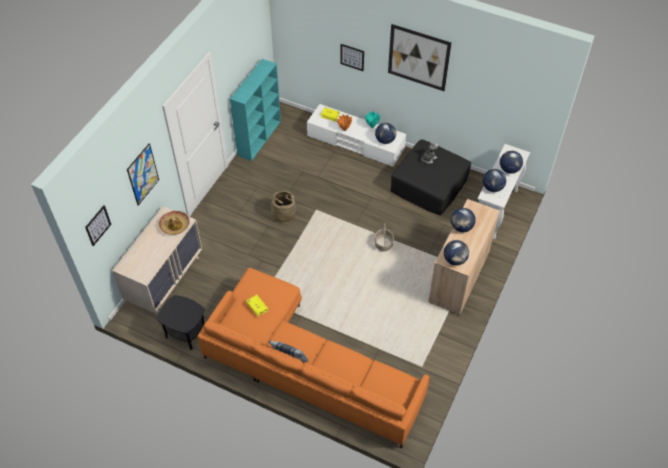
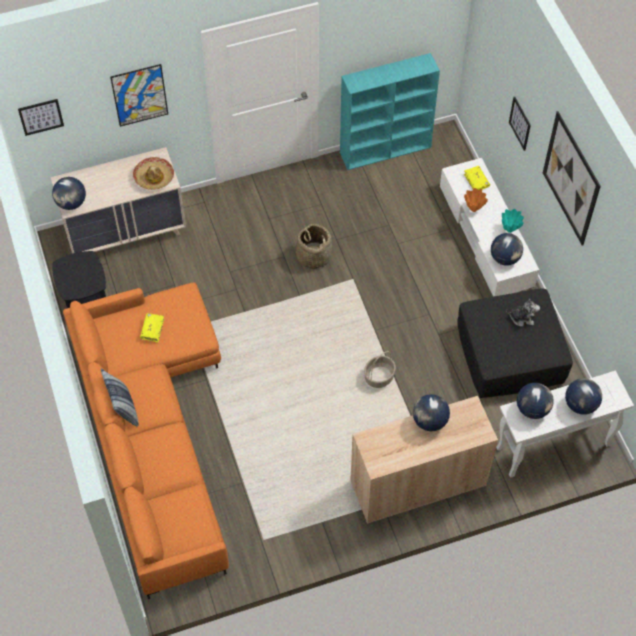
camera: 45 degrees right, 5 degrees up
globe [444,240,469,265] -> globe moved to [52,177,86,210]

